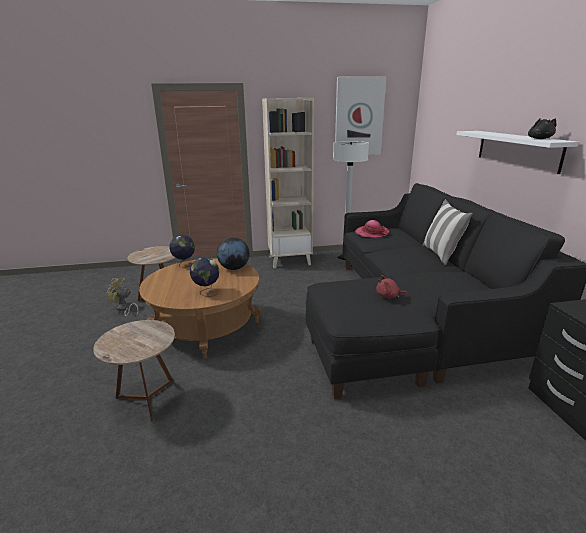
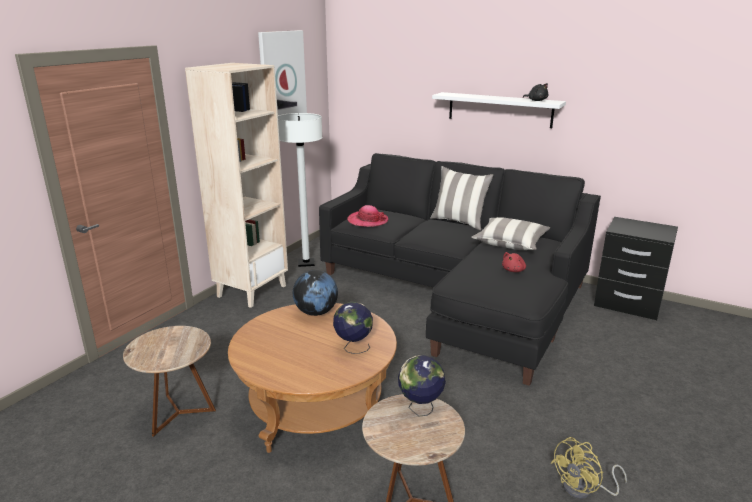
camera: 50 degrees left, 0 degrees up
yellow fan [107,278,139,316] -> yellow fan moved to [551,437,627,499]
globe [169,235,195,267] -> globe moved to [398,355,446,417]
none -> pillow [471,217,550,250]

